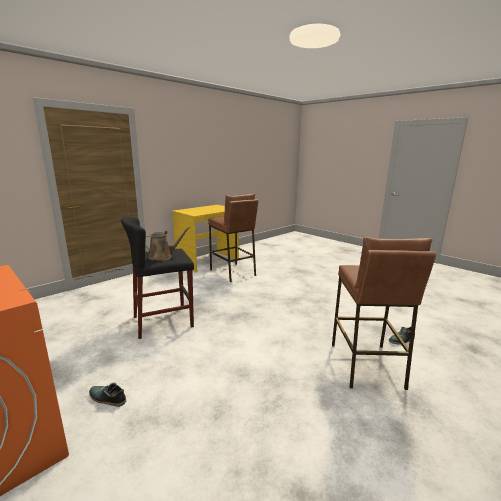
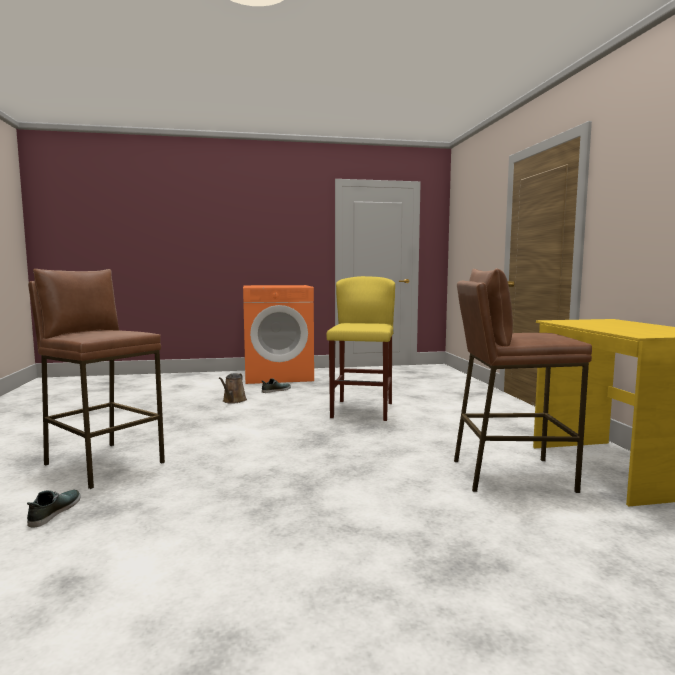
camera: 125 degrees right, 10 degrees down
black stool [121,217,194,339] -> yellow stool [326,276,395,421]
brown watering can [145,227,191,261] -> brown watering can moved to [219,373,247,404]

